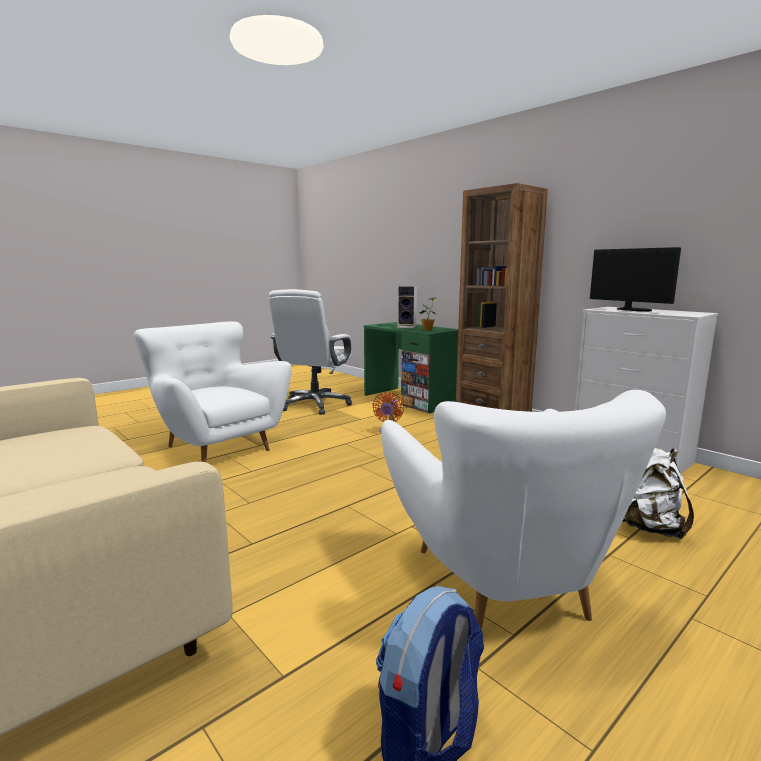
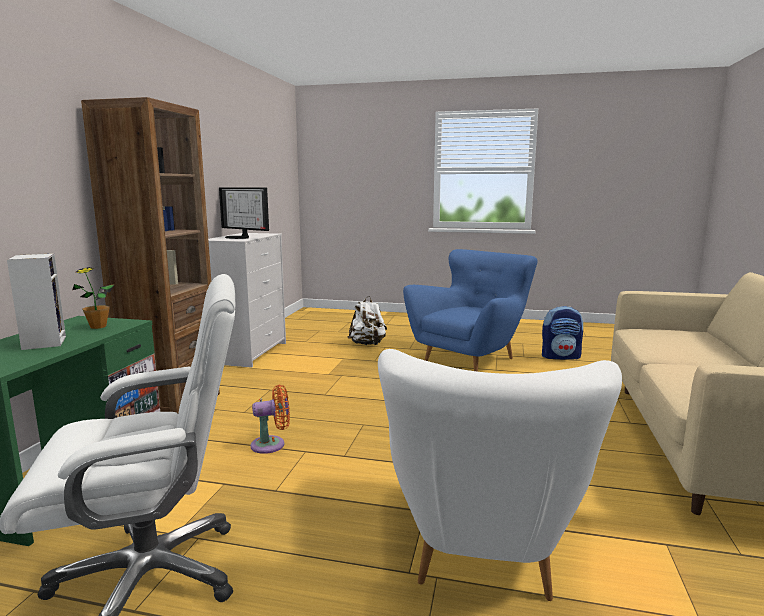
camera: 125 degrees left, 0 degrees up
white armchair [381,390,666,629] -> blue armchair [403,249,538,372]
monitor [590,247,681,311] -> monitor turned 75 degrees counterclockwise [219,187,269,239]

